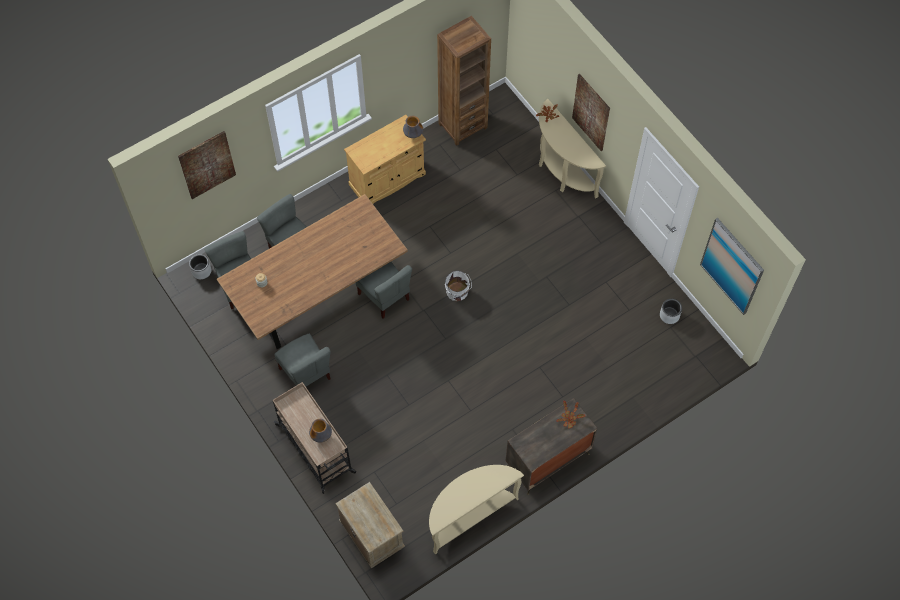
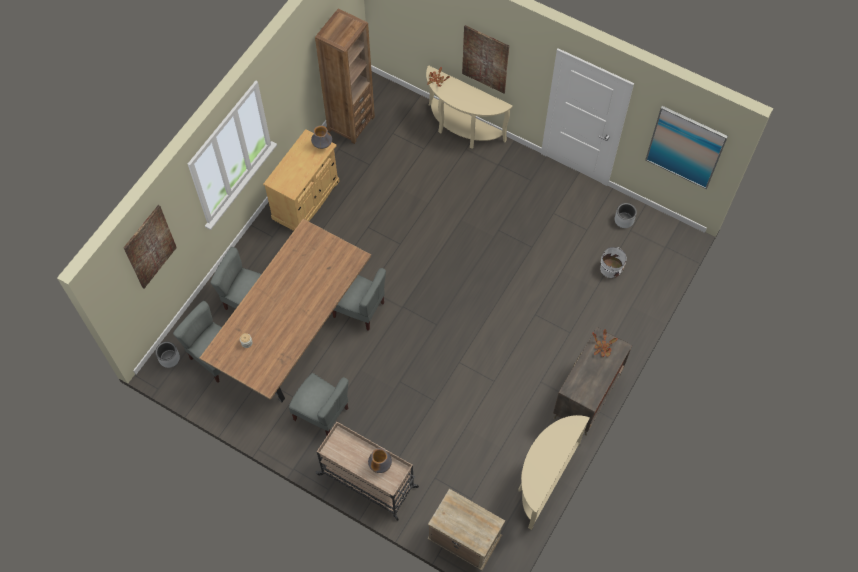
camera: 25 degrees left, 0 degrees up
white bucket [445,271,472,302] -> white bucket moved to [600,247,627,278]

